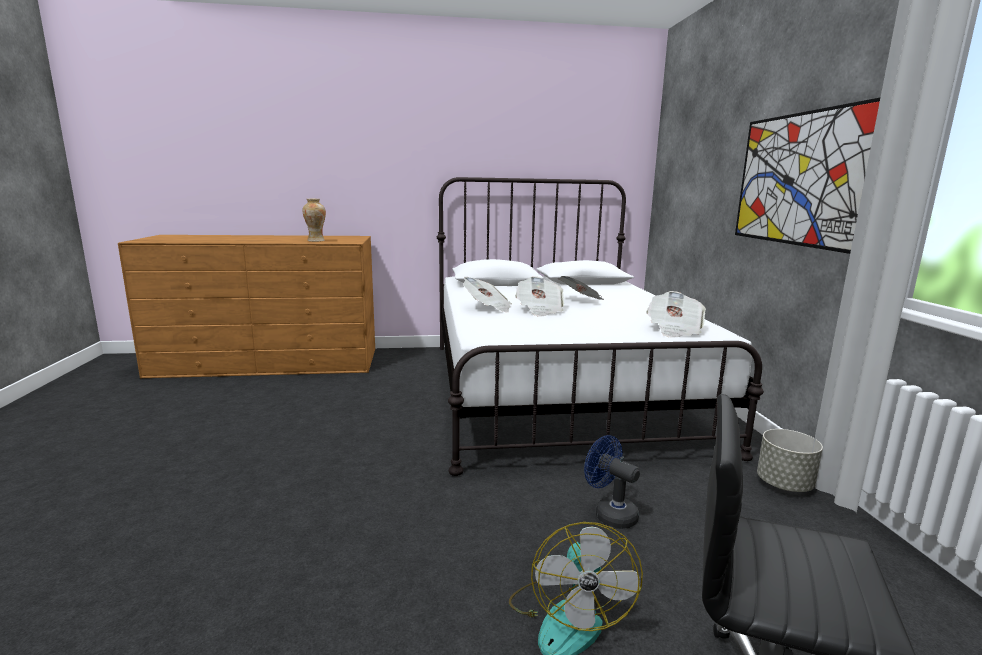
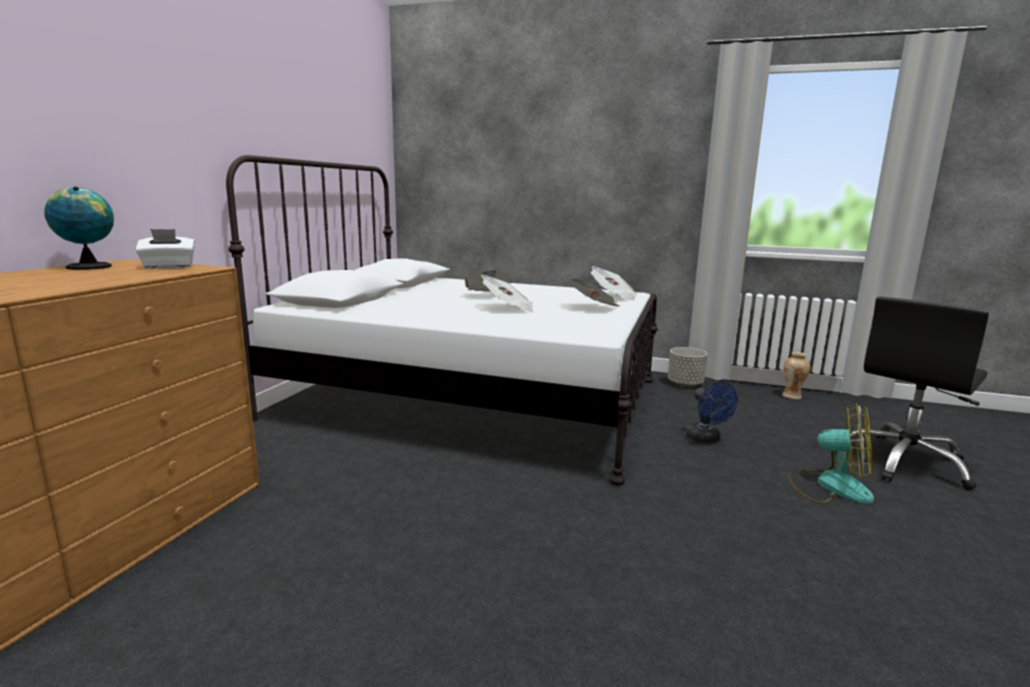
camera: 65 degrees left, 0 degrees up
vase [302,199,326,242] -> vase moved to [782,352,810,399]
newspaper [463,277,512,313] -> newspaper moved to [566,279,619,306]
blue fan [584,435,640,529] -> blue fan turned 90 degrees counterclockwise [686,382,738,443]
picture [735,97,880,254] -> none
none -> globe [44,186,114,270]
none -> white tissue box [136,229,195,269]

